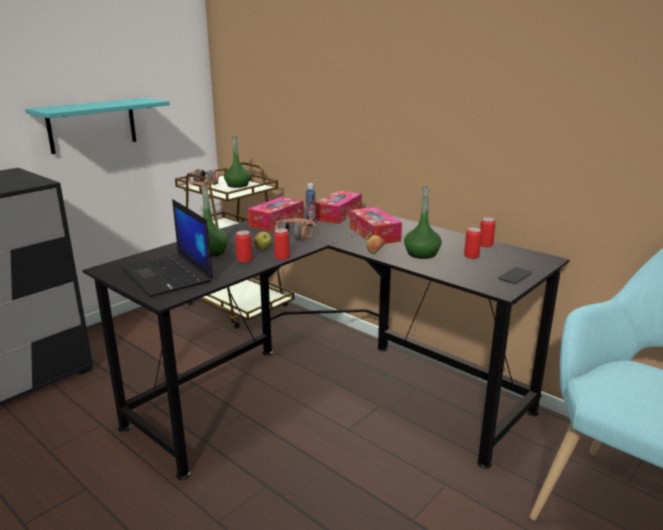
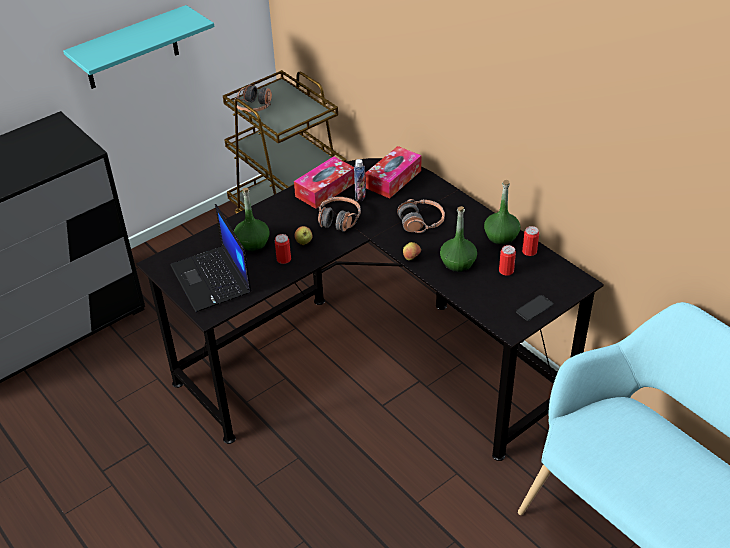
camera: 10 degrees right, 20 degrees up
green bottle [224,134,251,188] -> green bottle moved to [484,180,520,245]
can [274,228,290,260] -> none
tissue box [350,207,402,244] -> headphones [397,199,445,233]

